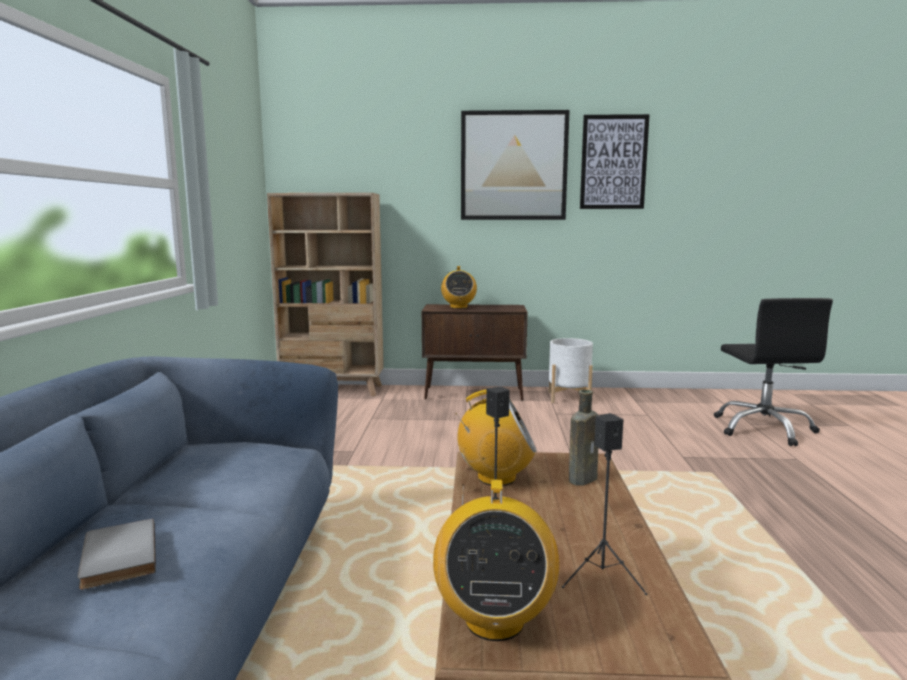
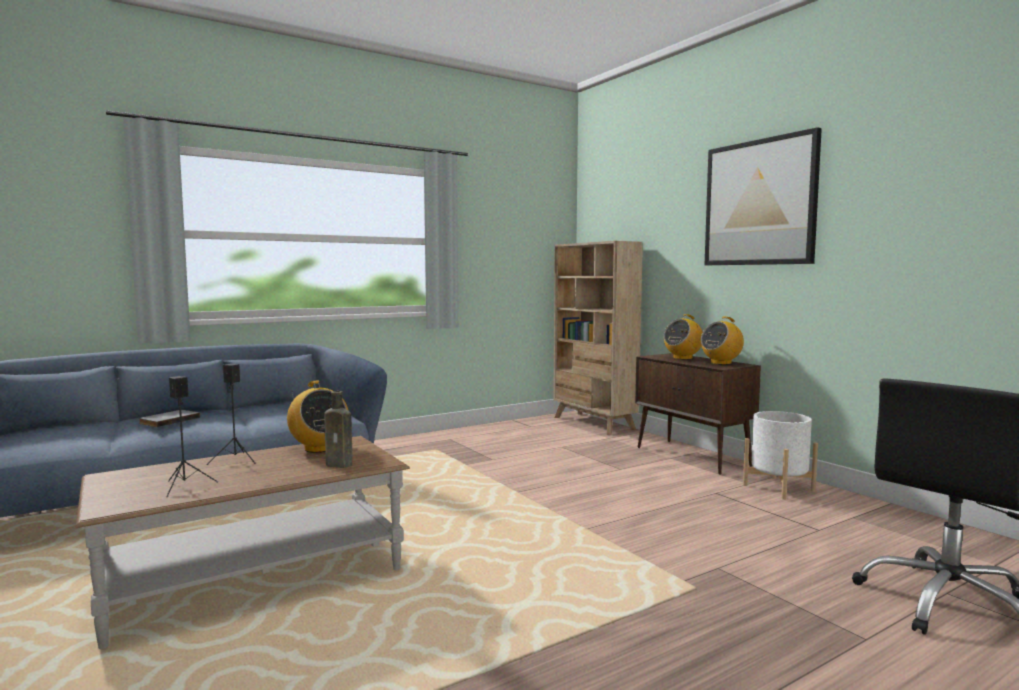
camera: 55 degrees right, 5 degrees down
radio [433,479,559,641] -> radio moved to [701,317,744,365]
picture [580,114,650,209] -> none

